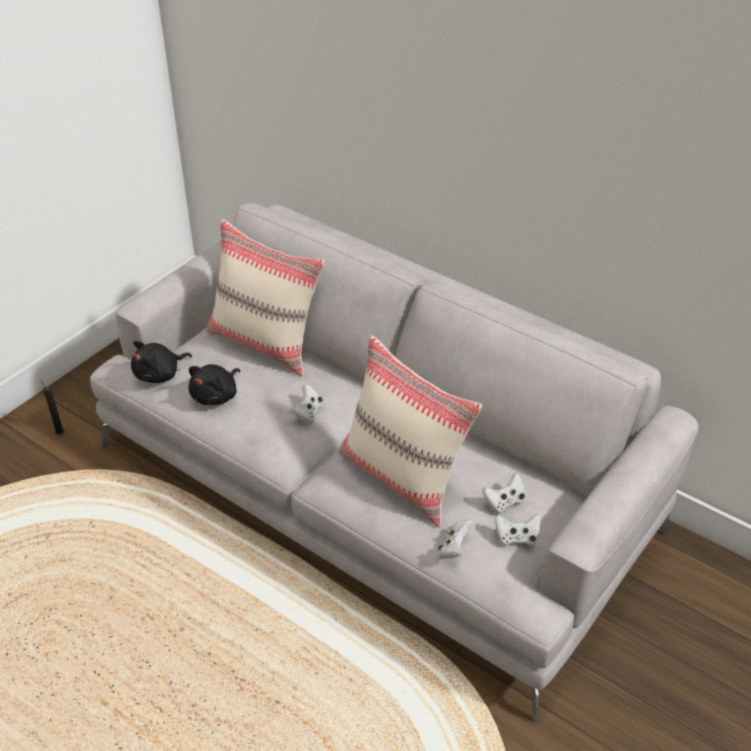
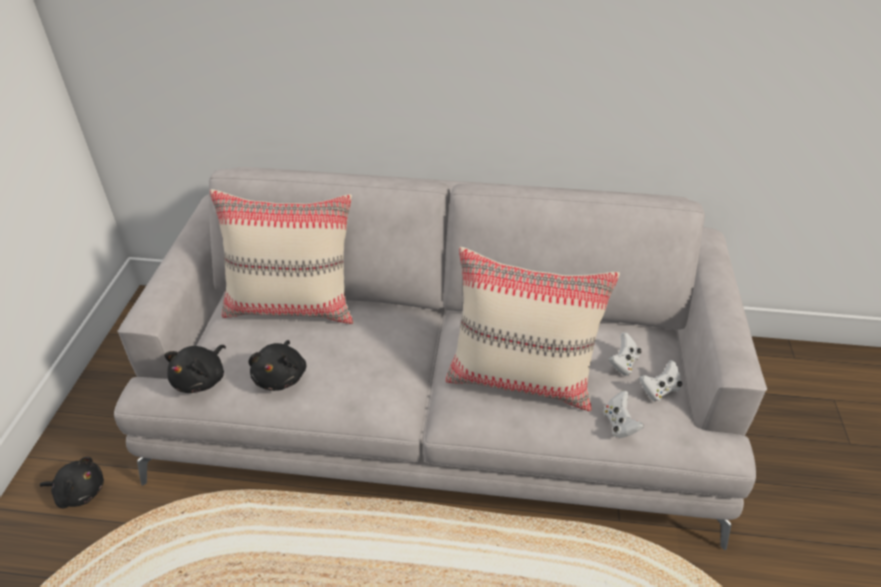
camera: 30 degrees left, 0 degrees up
black candle [40,380,64,435] -> black plush toy [40,457,104,508]
white game controller [290,384,323,423] -> none

